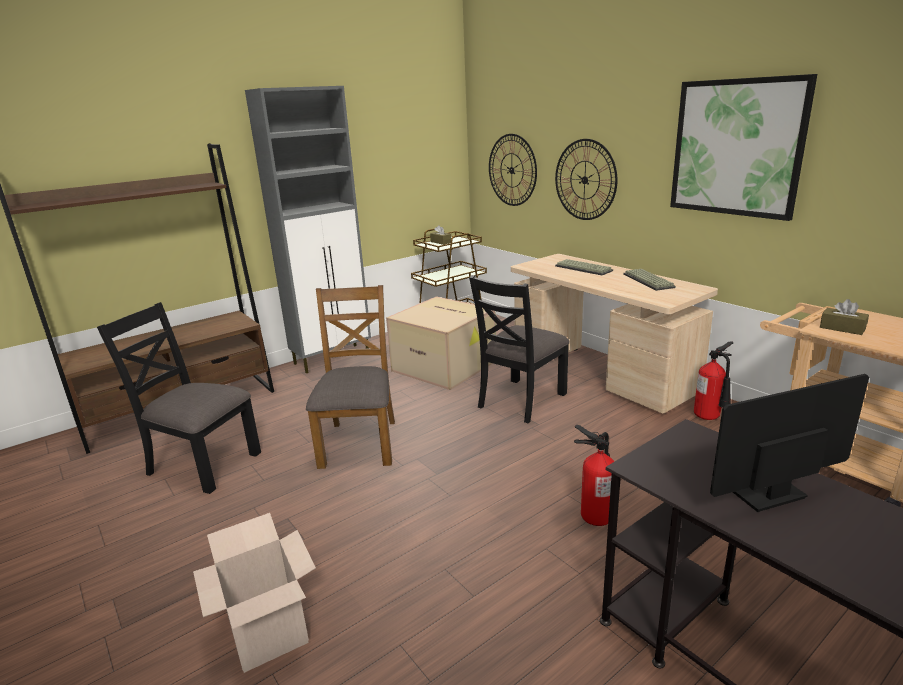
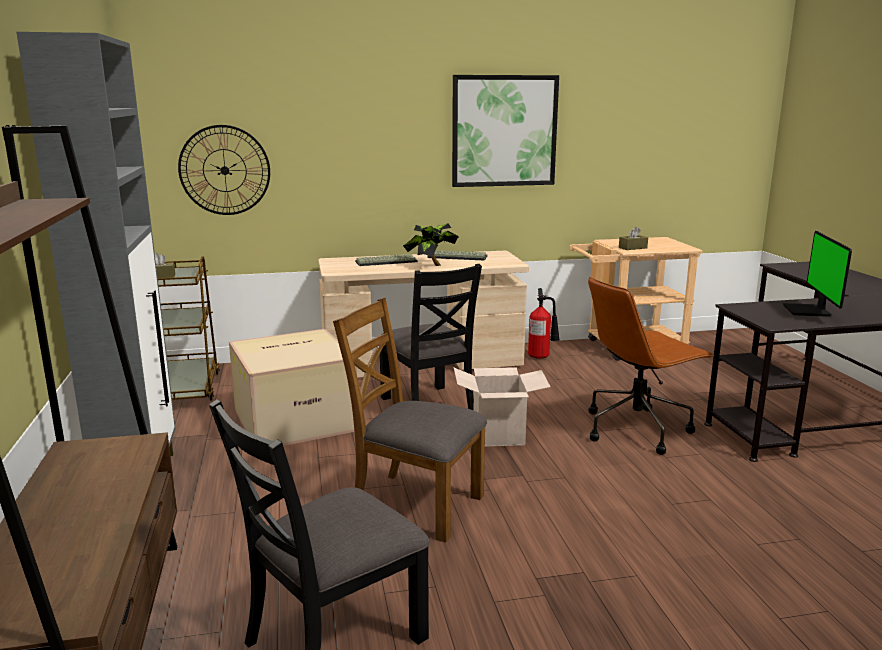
camera: 65 degrees left, 5 degrees down
cardboard box [193,513,316,673] -> cardboard box moved to [454,367,551,447]
wall clock [555,139,617,220] -> none
fire extinguisher [574,425,614,526] -> brown office chair [588,277,714,455]
none -> potted plant [403,223,459,266]

